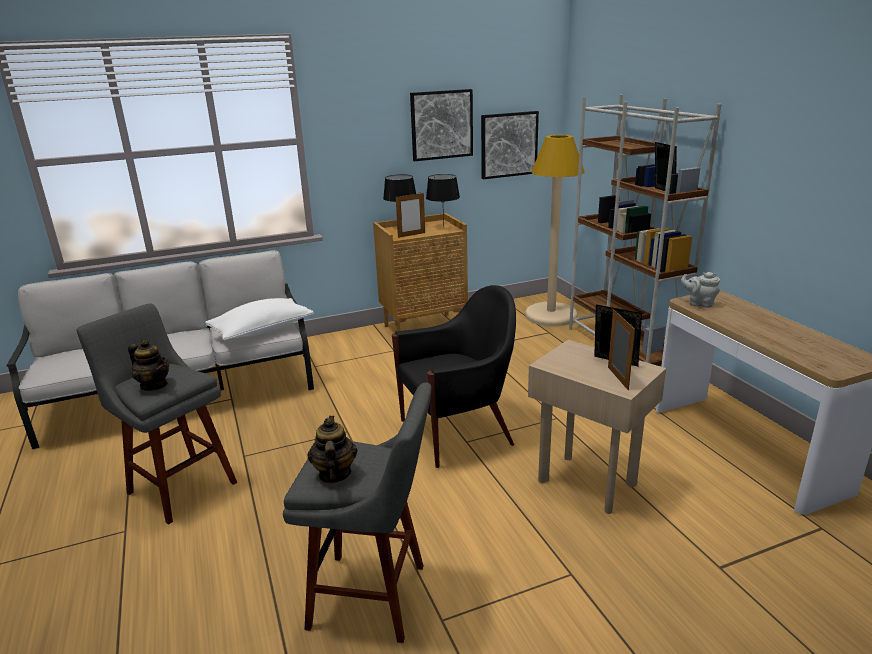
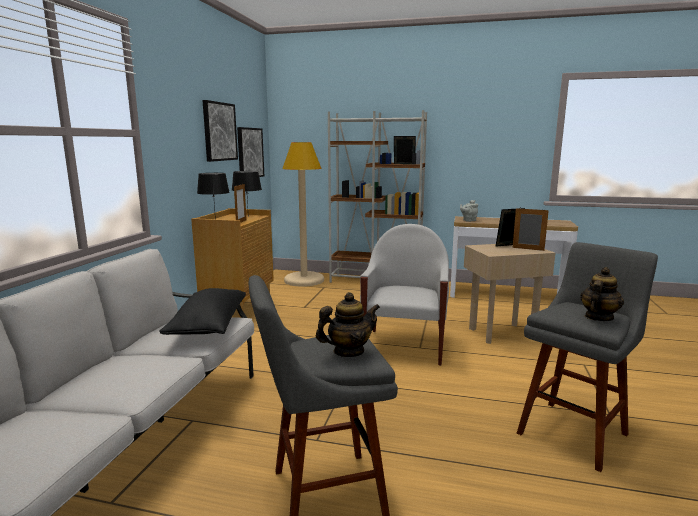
camera: 55 degrees left, 10 degrees down
white pillow [205,298,314,341] -> black pillow [159,288,246,335]
teapot [308,416,358,483] -> teapot turned 105 degrees clockwise [580,267,624,321]
black armchair [392,285,516,468] -> white armchair [360,224,449,366]

